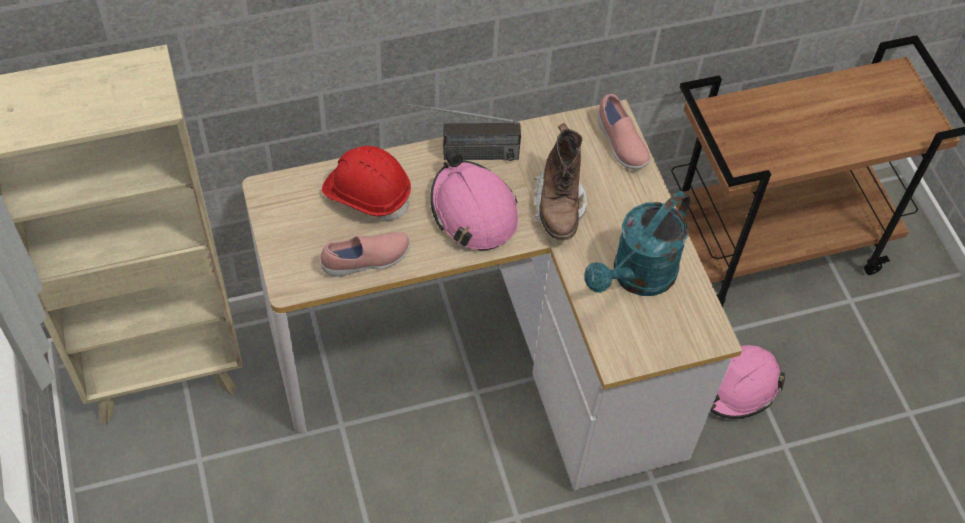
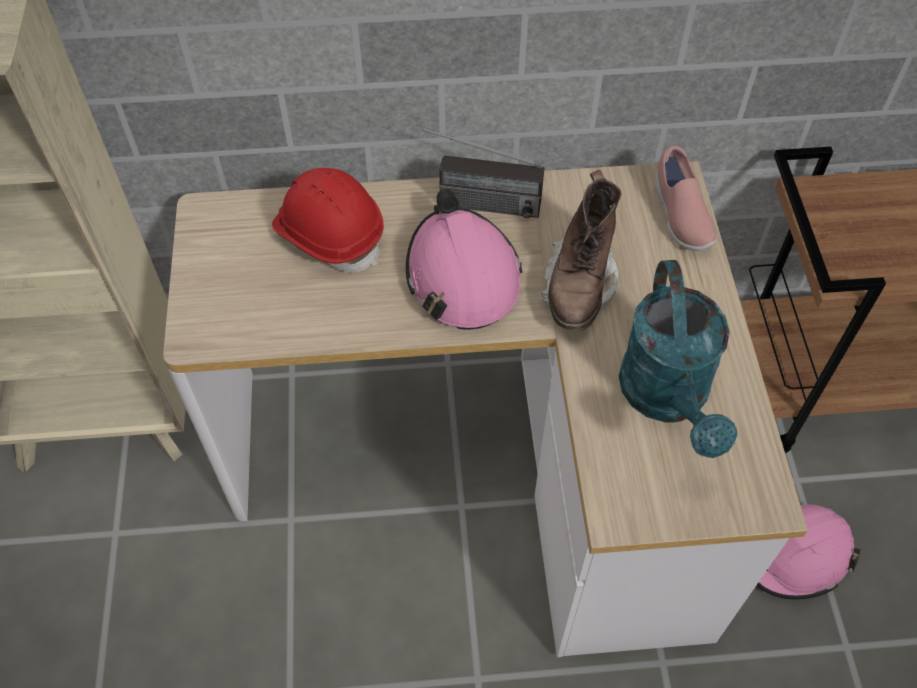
camera: 15 degrees right, 0 degrees up
pink shoe [320,232,410,277] -> none
turquoise watering can [584,191,691,296] -> turquoise watering can turned 60 degrees counterclockwise [619,260,737,458]

